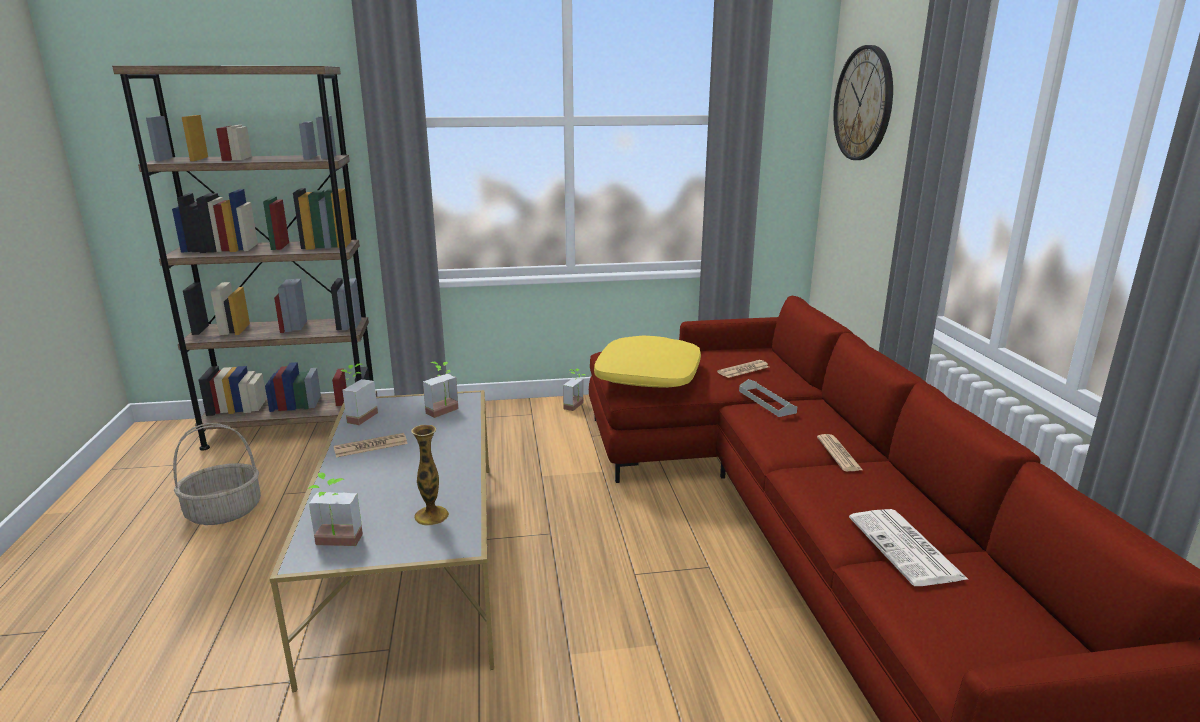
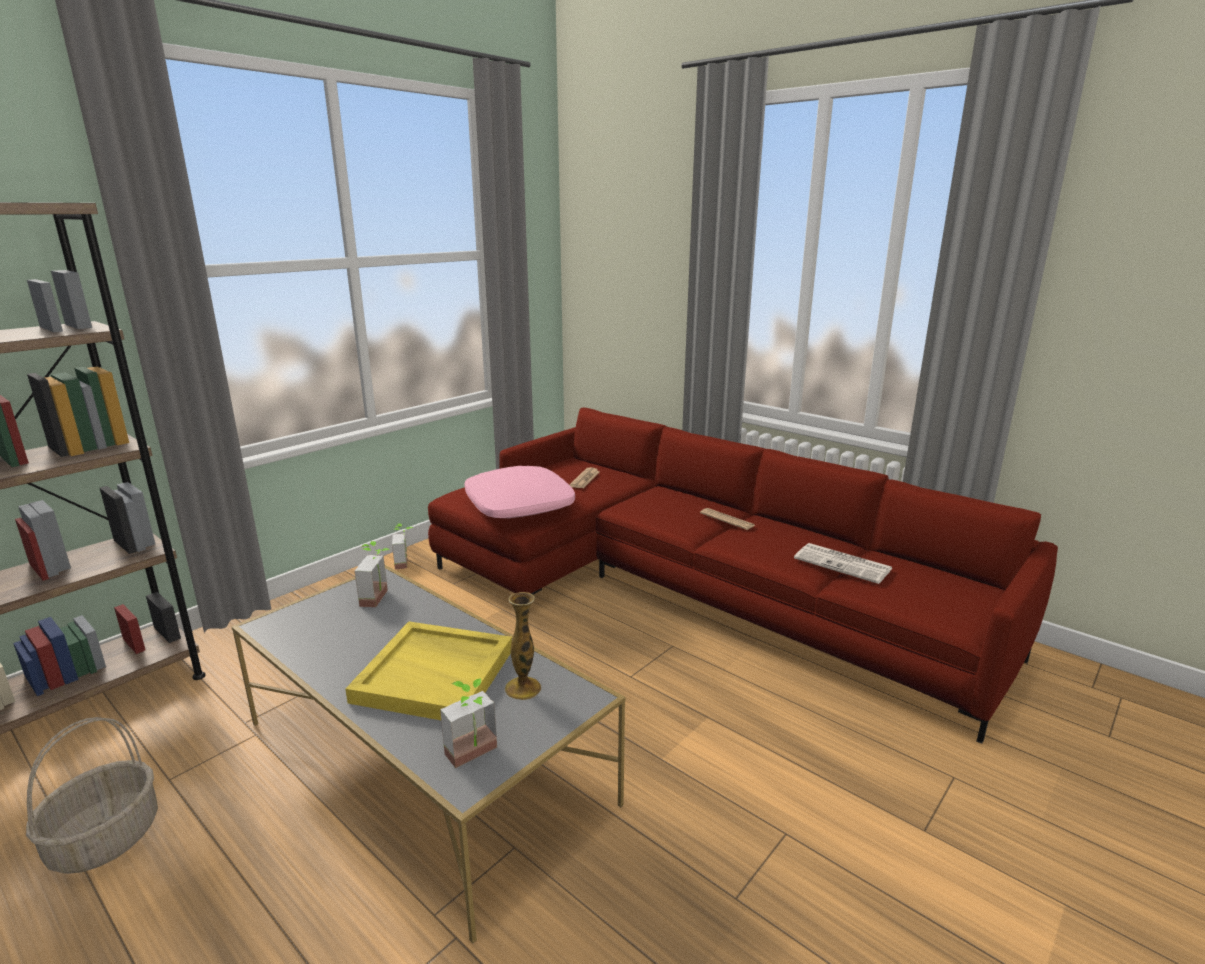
camera: 40 degrees left, 0 degrees up
newspaper [334,433,408,457] -> none
potted plant [341,363,378,425] -> none
yellow pillow [594,336,701,388] -> pink pillow [465,466,575,518]
grey tray [739,379,797,417] -> none
wall clock [834,45,893,160] -> none
none -> yellow tray [345,621,512,720]

